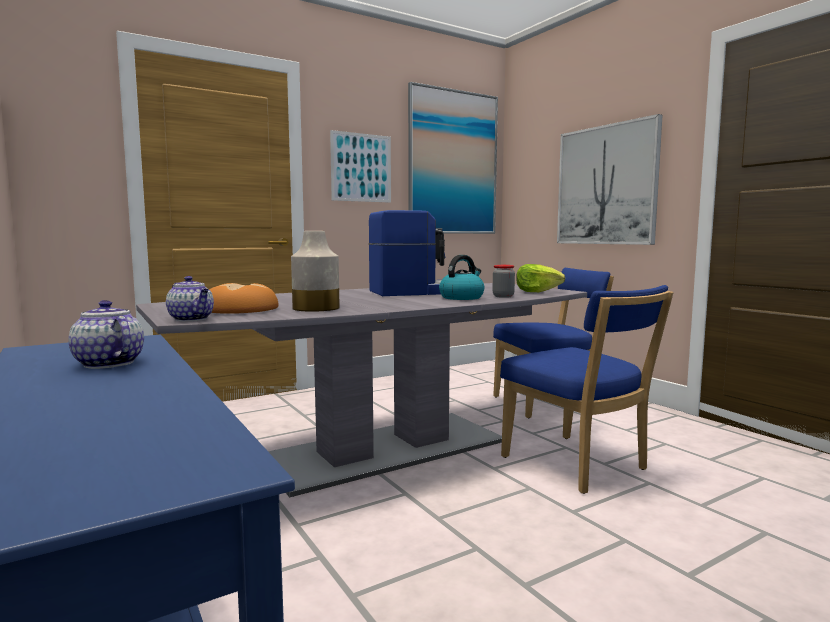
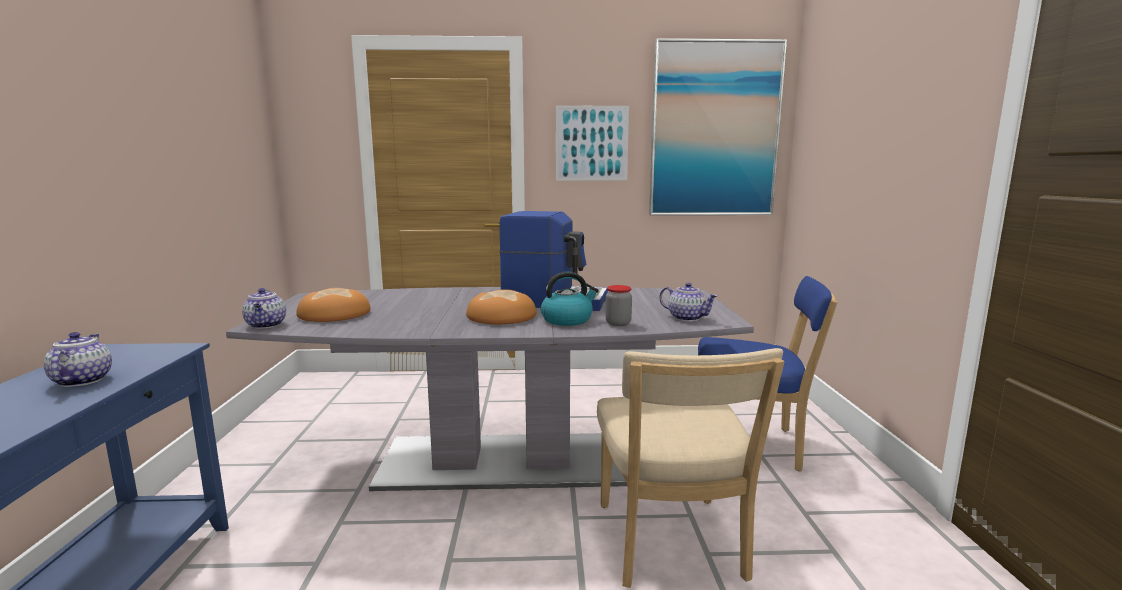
camera: 30 degrees right, 5 degrees up
beige vase [291,231,340,312] -> none
blue chair [500,285,674,494] -> beige chair [597,348,784,588]
lettuce [516,264,565,292] -> teapot [659,283,718,322]
picture [557,114,662,245] -> none
none -> bread [466,289,536,324]

